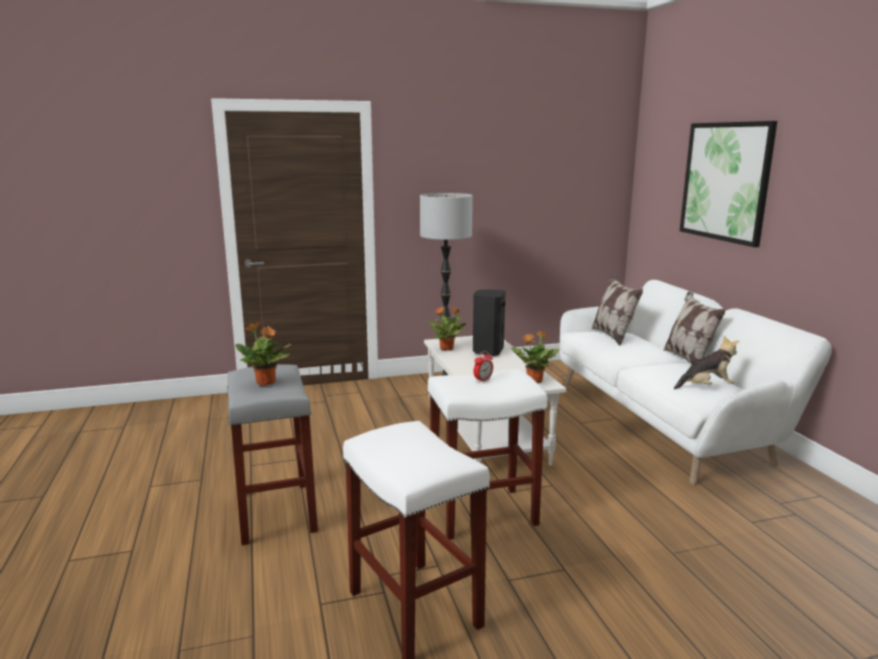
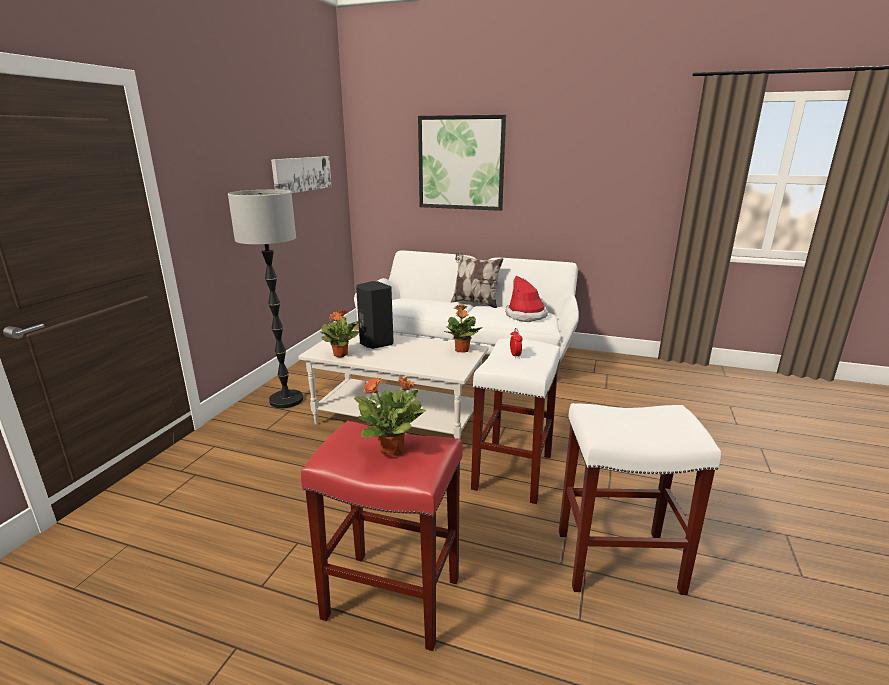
camera: 55 degrees left, 5 degrees up
grey stool [227,364,318,545] -> red stool [301,421,463,651]
pillow [591,275,643,346] -> none
plush toy [674,336,739,390] -> hat [505,276,548,322]
none -> picture [271,156,332,193]

